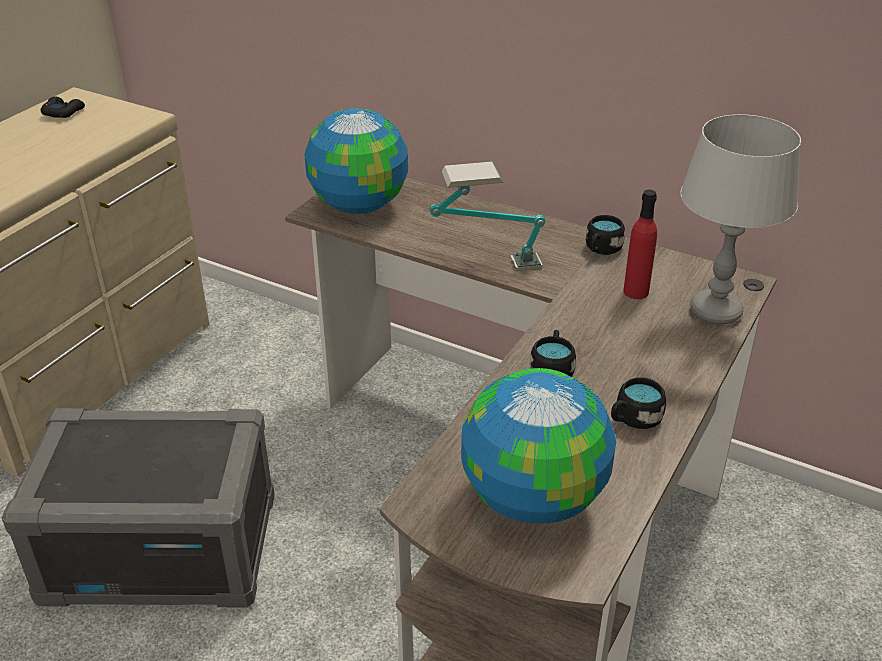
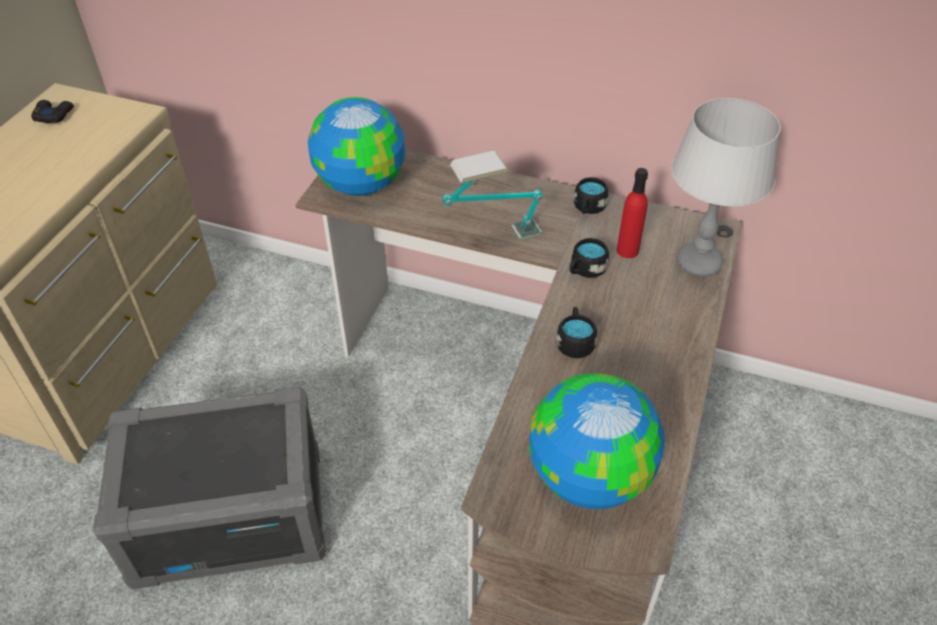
camera: 10 degrees left, 10 degrees up
black mug [611,377,666,429] -> black mug moved to [569,238,609,278]

